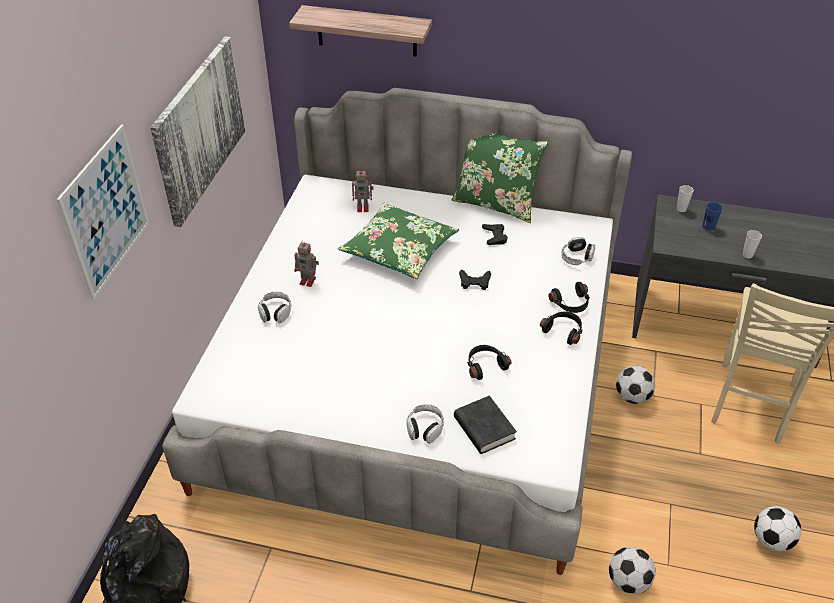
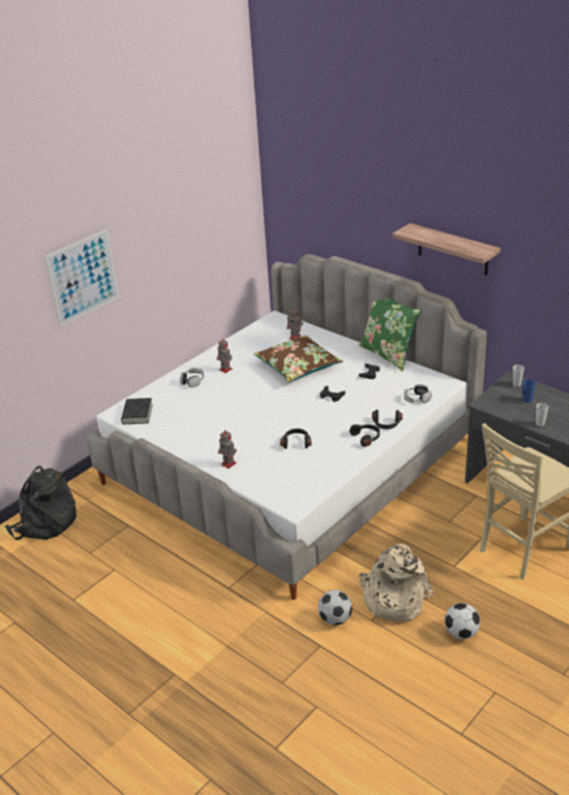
camera: 30 degrees right, 10 degrees down
picture [150,36,245,227] -> none
shelf [289,5,432,57] -> shelf moved to [392,223,501,275]
green pillow [338,203,459,279] -> brown pillow [254,335,343,382]
headphones [406,404,444,443] -> toy robot [218,429,237,469]
black book [454,396,517,454] -> black book moved to [121,398,153,424]
football [616,365,655,404] -> none
none -> beige backpack [359,544,434,622]

